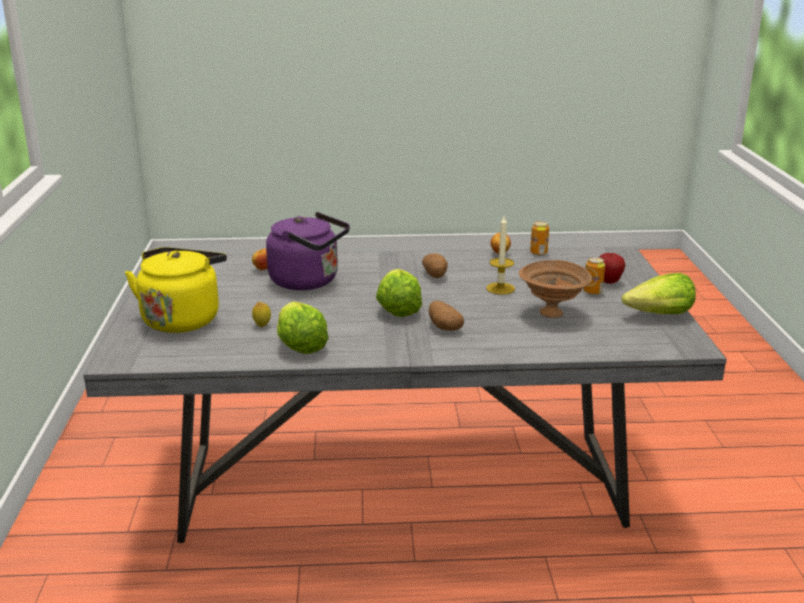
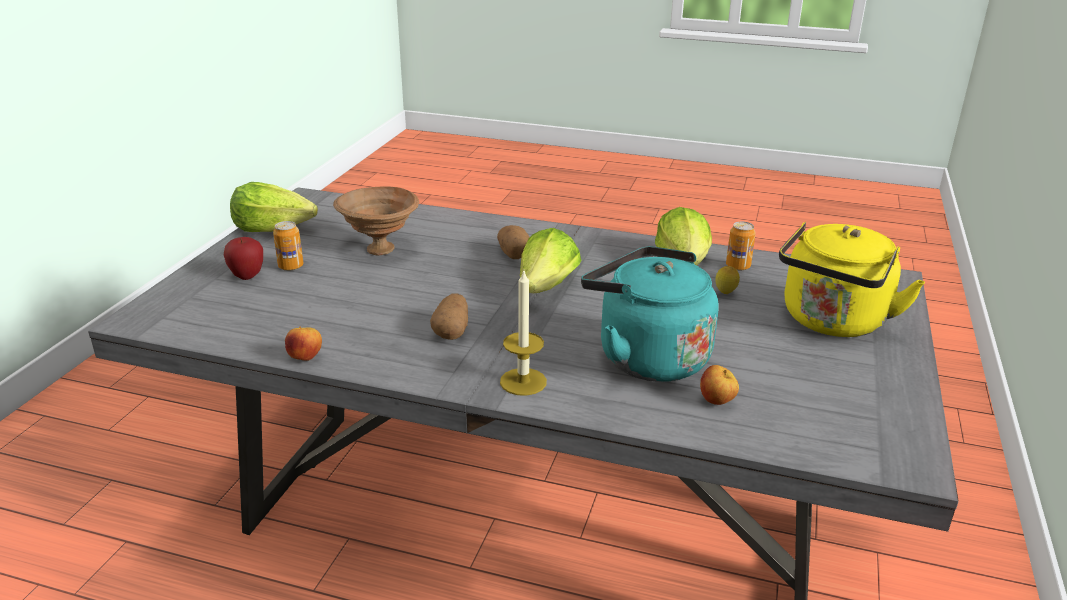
camera: 160 degrees left, 5 degrees up
purple kettle [266,212,350,290] -> turquoise kettle [581,246,719,382]
candle [486,216,515,294] -> candle moved to [500,271,547,396]
can [530,221,549,255] -> can moved to [726,221,756,271]

